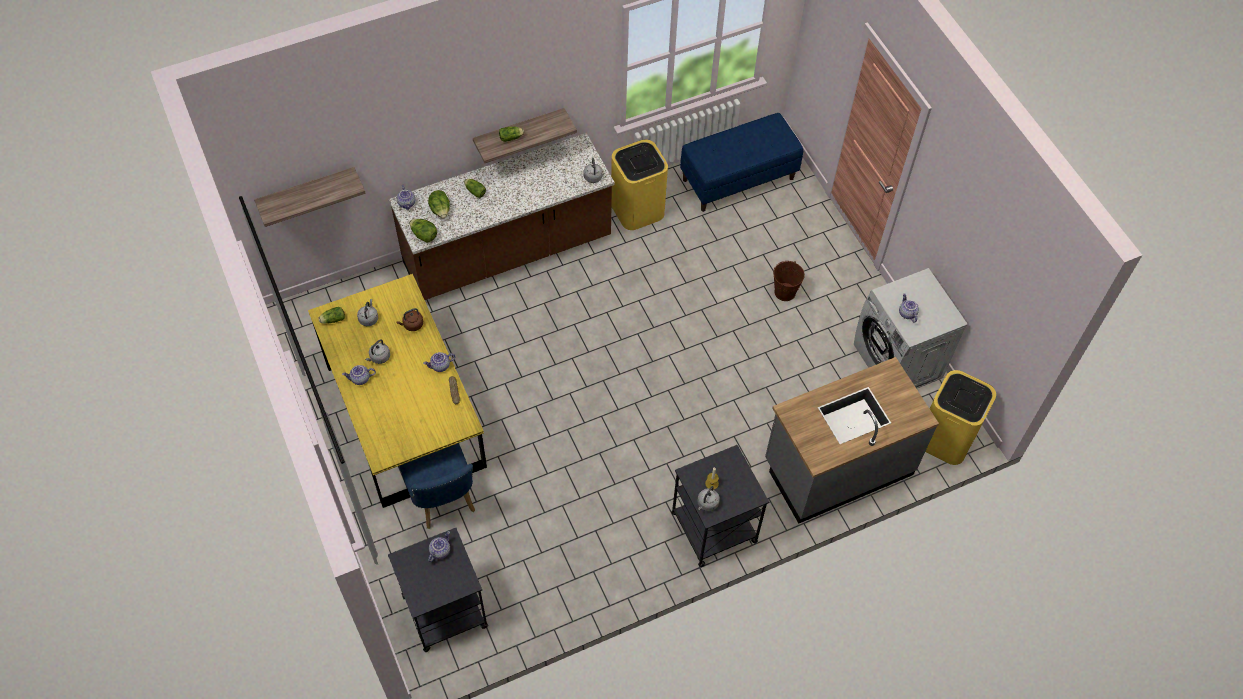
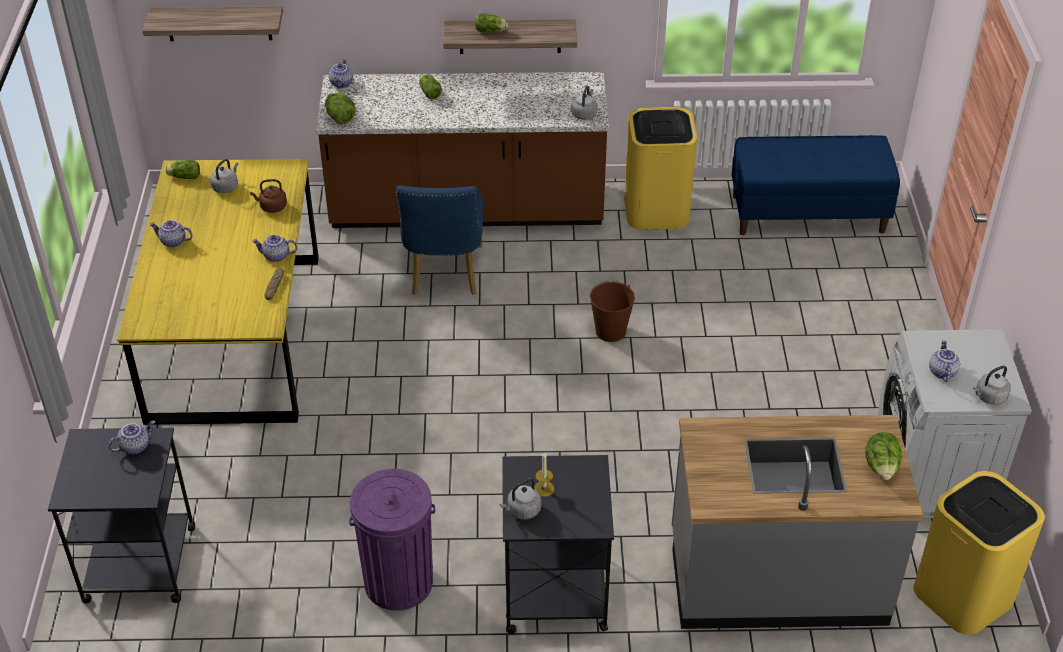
camera: 25 degrees right, 15 degrees down
grey kettle [365,339,390,364] -> grey kettle moved to [973,365,1011,405]
blue chair [399,443,475,529] -> blue chair moved to [396,185,484,295]
lettuce [428,190,450,218] -> lettuce moved to [865,432,902,480]
brown bucket [773,261,805,301] -> brown bucket moved to [590,281,635,342]
none -> purple trash can [349,469,435,611]

